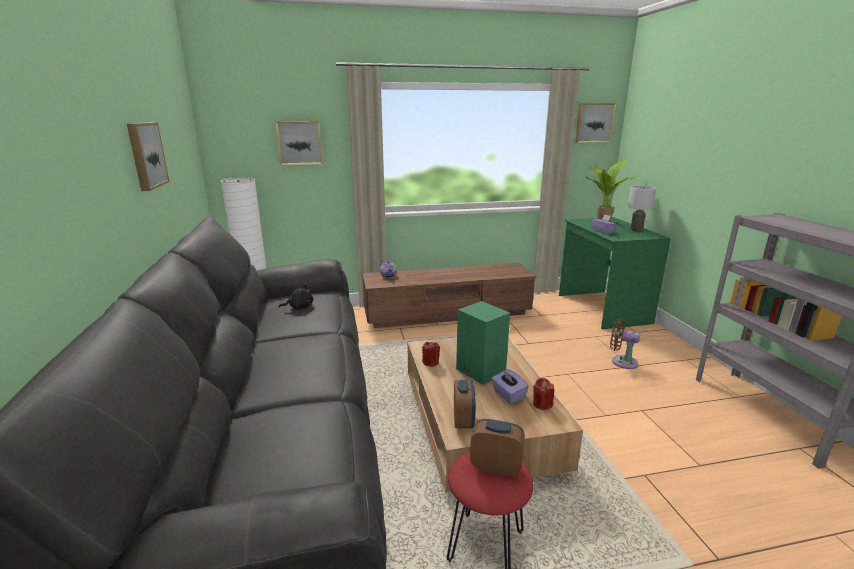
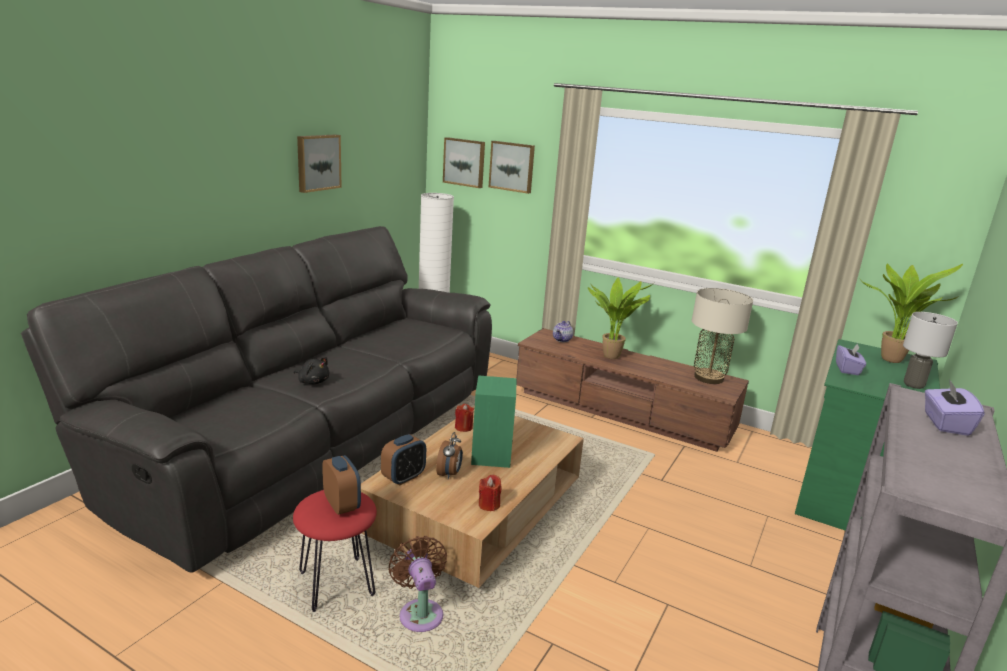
camera: 40 degrees right, 0 degrees up
black plush toy [279,285,313,309] -> black plush toy moved to [293,357,329,384]
purple tissue box [491,369,529,404] -> purple tissue box moved to [925,379,984,436]
picture [575,103,616,143] -> picture moved to [443,137,485,188]
brown fan [610,318,640,369] -> brown fan moved to [388,536,447,632]
none -> alarm clock [436,432,463,479]
none -> potted plant [588,278,656,359]
none -> table lamp [692,288,753,384]

